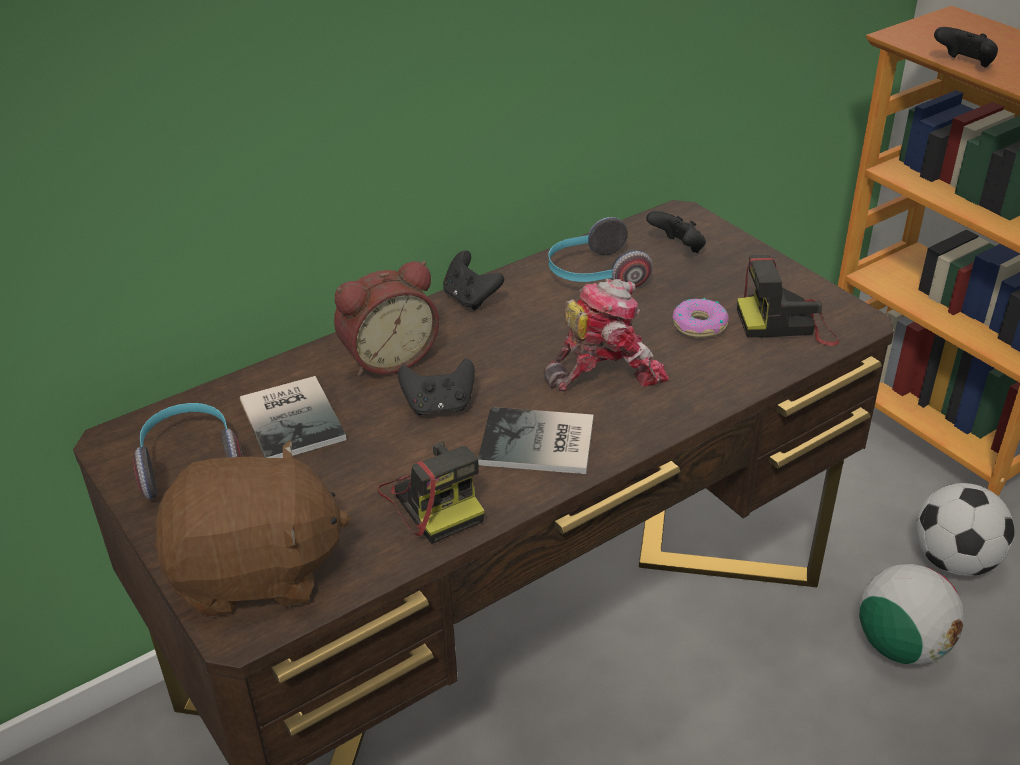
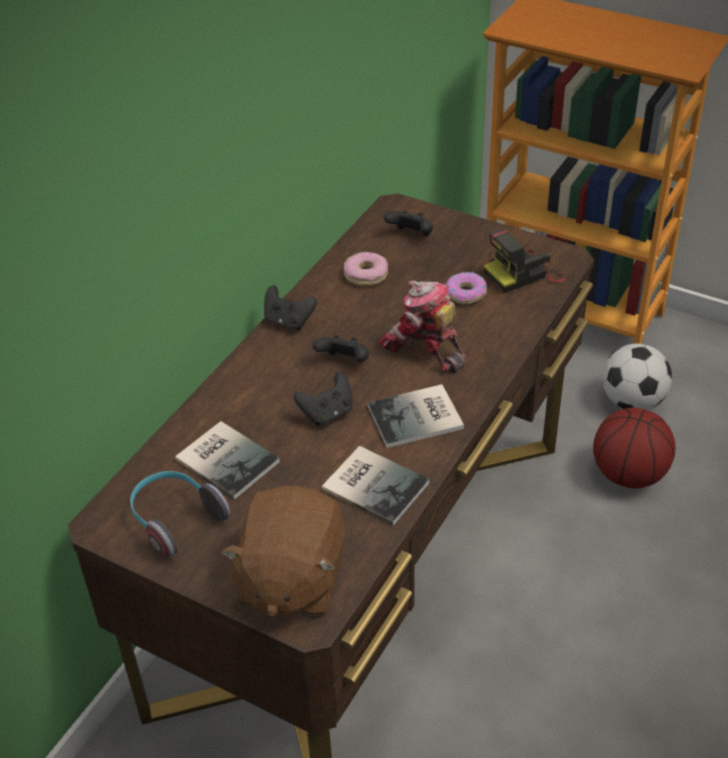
camera: 25 degrees left, 5 degrees up
brown plush toy [155,440,351,617] -> brown plush toy turned 135 degrees clockwise [221,486,345,617]
alarm clock [334,261,439,376] -> none
camera [378,441,485,544] -> book [322,446,429,525]
toy robot [544,279,669,392] -> toy robot turned 90 degrees counterclockwise [378,281,467,373]
headphones [548,217,653,288] -> donut [344,252,388,286]
football [859,564,964,665] -> basketball [593,408,676,488]
black game controller [934,27,998,67] -> black game controller moved to [313,335,369,362]

